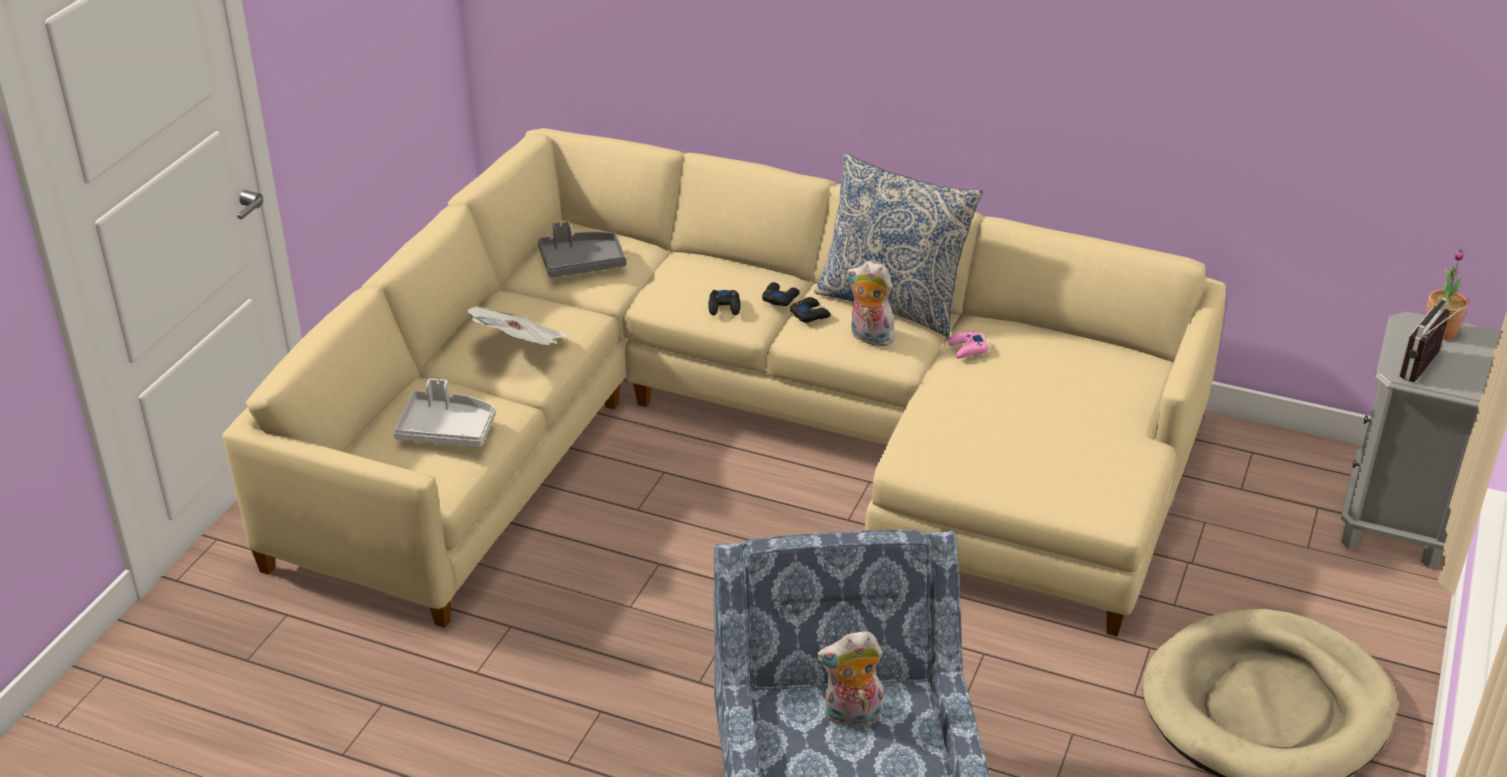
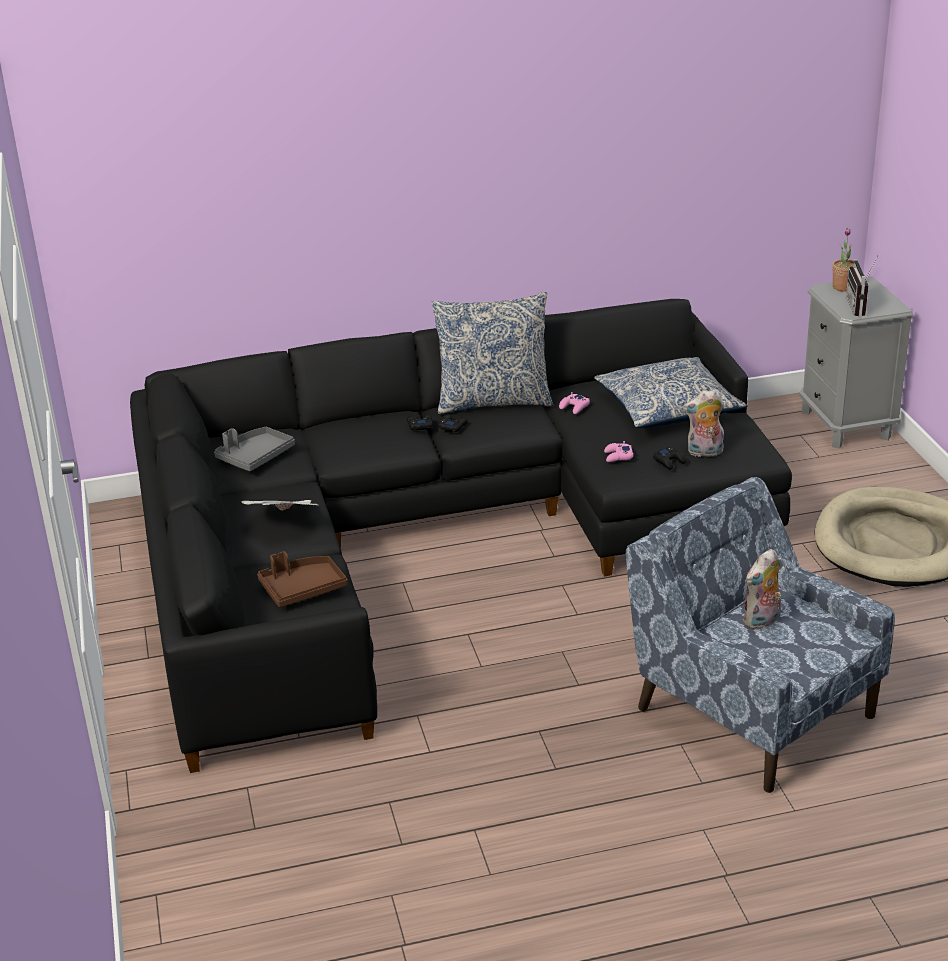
camera: 35 degrees left, 5 degrees down
beige sofa [222,128,1226,637] -> black sofa [130,299,792,773]
grey tray [394,379,495,447] -> brown tray [257,551,348,607]
black game controller [708,290,741,315] -> black game controller moved to [653,447,686,470]
plush toy [847,261,895,346] -> plush toy moved to [683,389,724,457]
none -> pillow [594,357,747,428]
none -> pink game controller [604,441,633,462]

